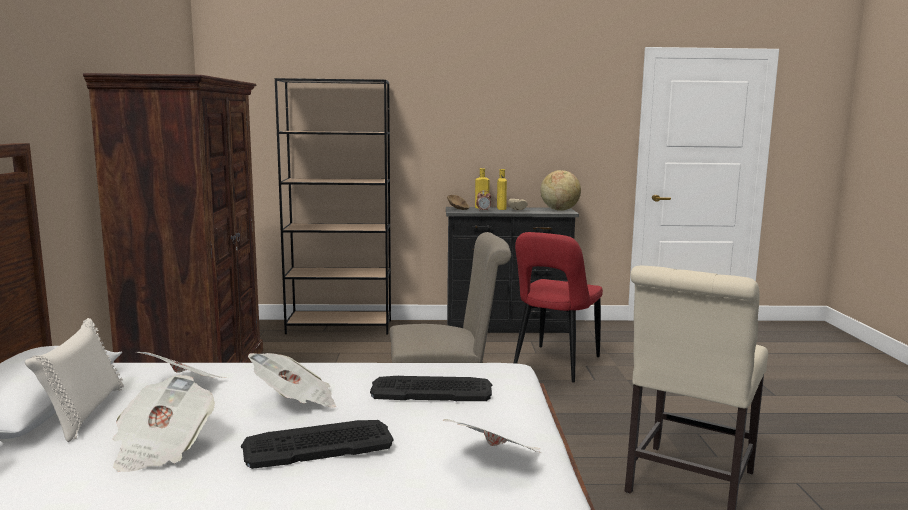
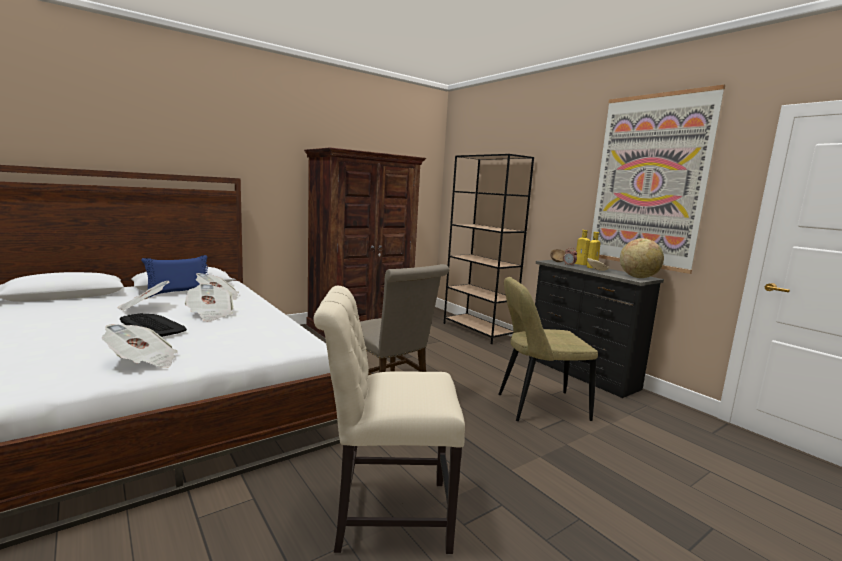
camera: 55 degrees right, 0 degrees up
white pillow [25,318,124,442] -> blue pillow [141,255,208,297]
keyboard [370,376,492,401] -> none
red chair [514,232,603,383] -> beige chair [498,277,598,421]
none -> picture [591,85,725,274]

